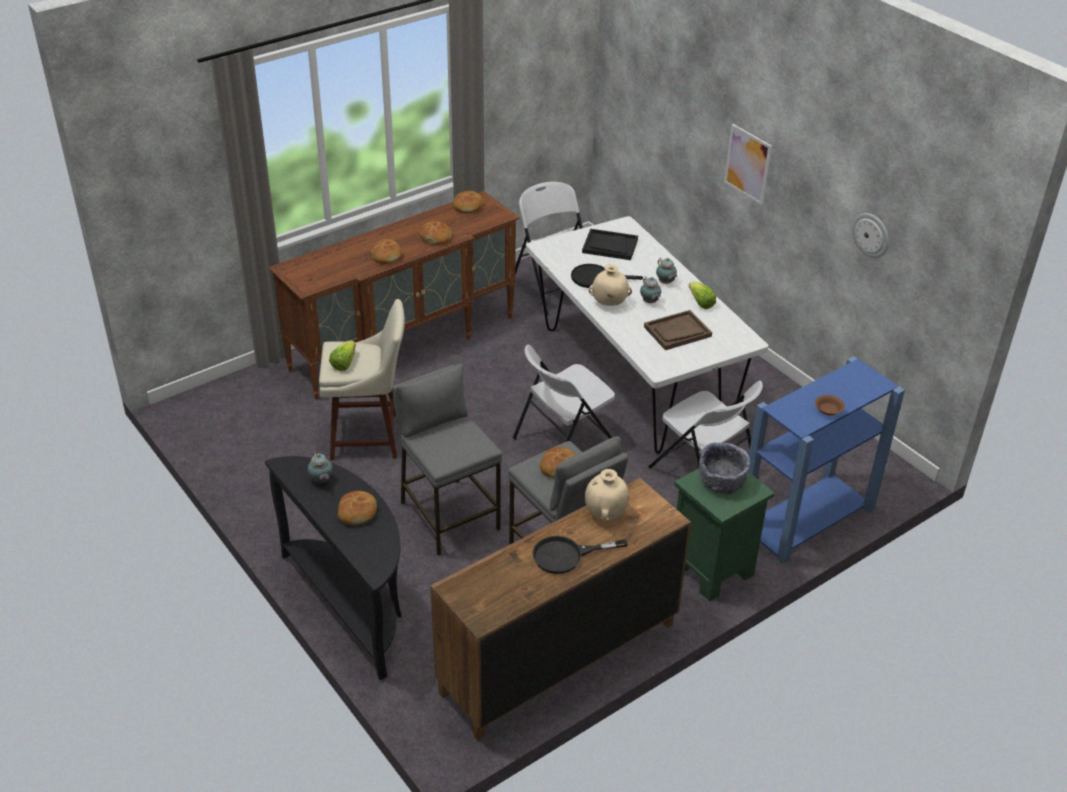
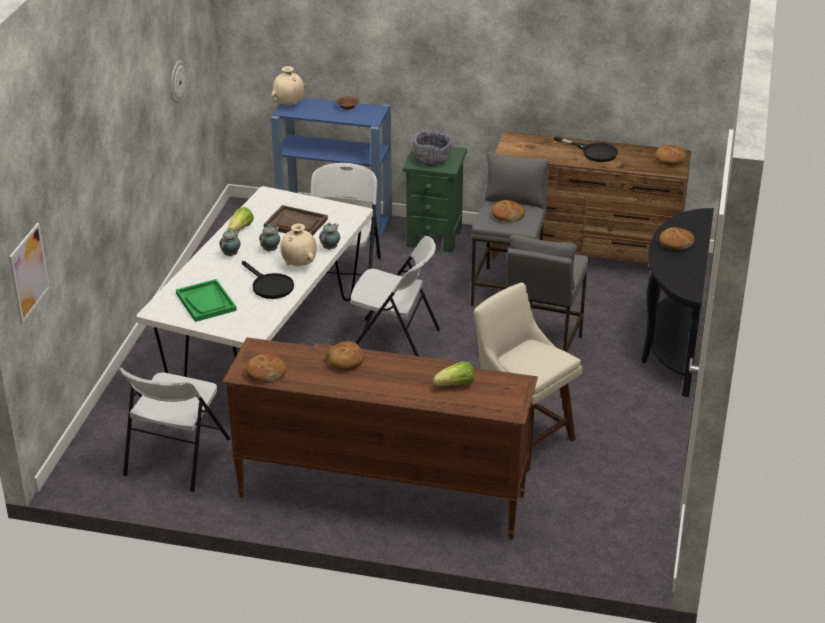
camera: 130 degrees left, 5 degrees down
teapot [307,451,333,483] -> teapot moved to [319,223,340,250]
lettuce [329,340,356,371] -> lettuce moved to [433,362,474,386]
bread [370,239,402,264] -> bread moved to [655,145,686,165]
black tray [582,229,638,260] -> green tray [176,279,237,322]
beige vase [585,469,629,520] -> beige vase moved to [271,66,306,105]
picture [724,124,772,205] -> picture moved to [9,223,50,324]

